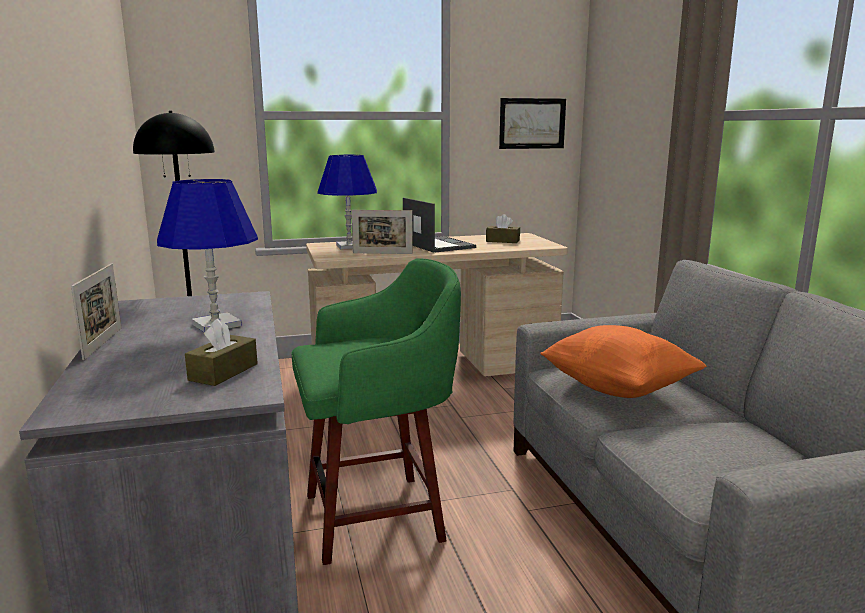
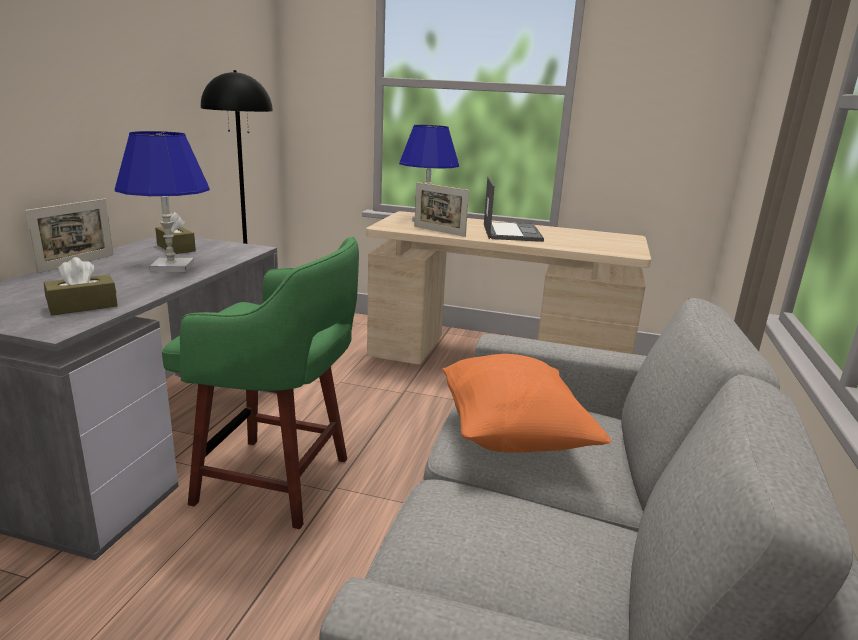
camera: 30 degrees right, 5 degrees up
brown tissue box [486,214,520,243] -> brown tissue box moved to [155,212,196,254]
picture [499,98,566,149] -> none

